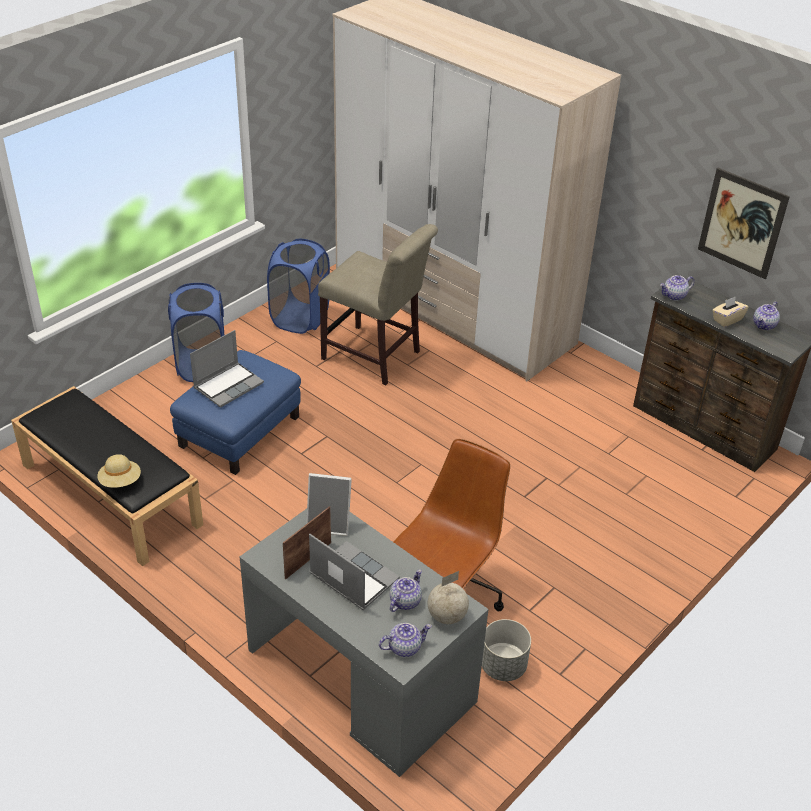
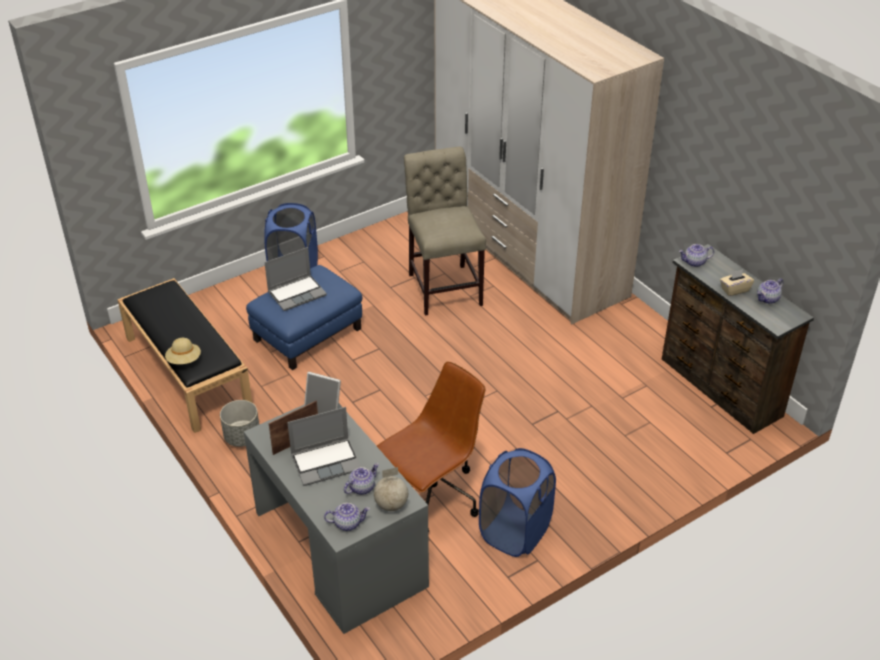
camera: 15 degrees right, 0 degrees up
blue laundry basket [267,239,330,334] -> blue laundry basket moved to [479,448,556,557]
laptop [309,534,400,610] -> laptop turned 105 degrees clockwise [287,407,361,486]
beige chair [318,224,438,385] -> beige chair turned 150 degrees counterclockwise [404,147,486,316]
grey planter [482,619,531,681] -> grey planter moved to [220,400,259,447]
picture [698,167,790,279] -> none

